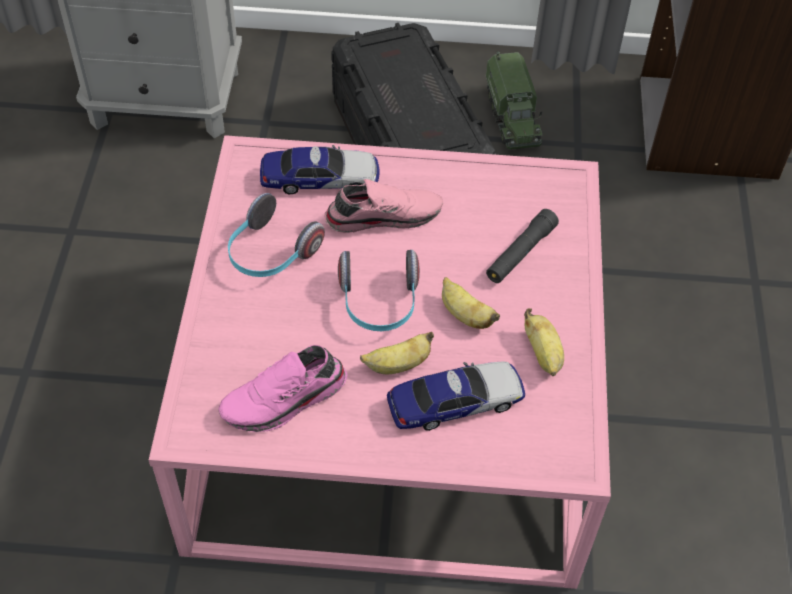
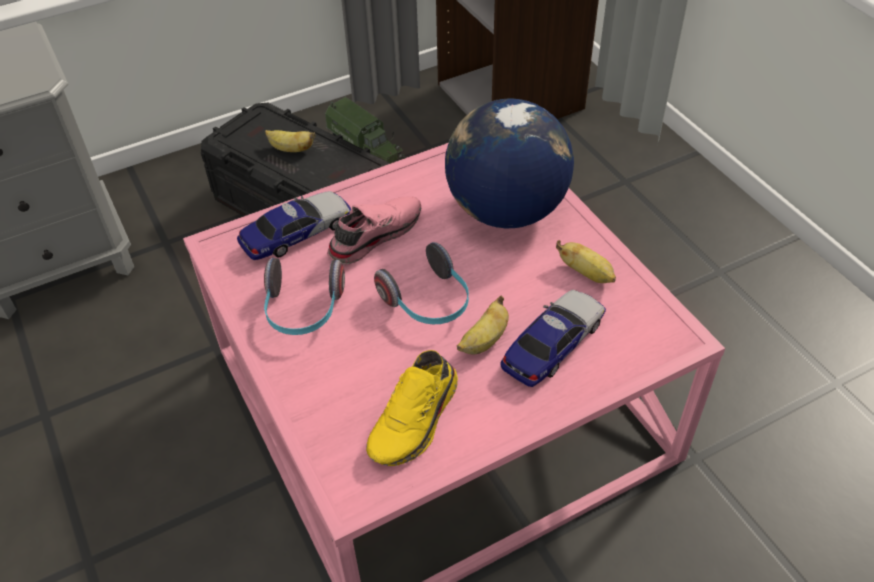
camera: 30 degrees left, 5 degrees down
pink shoe [218,345,348,432] -> yellow shoe [366,350,458,466]
banana [442,277,500,329] -> banana moved to [265,130,316,152]
black flashlight [486,209,559,283] -> globe [445,98,574,228]

